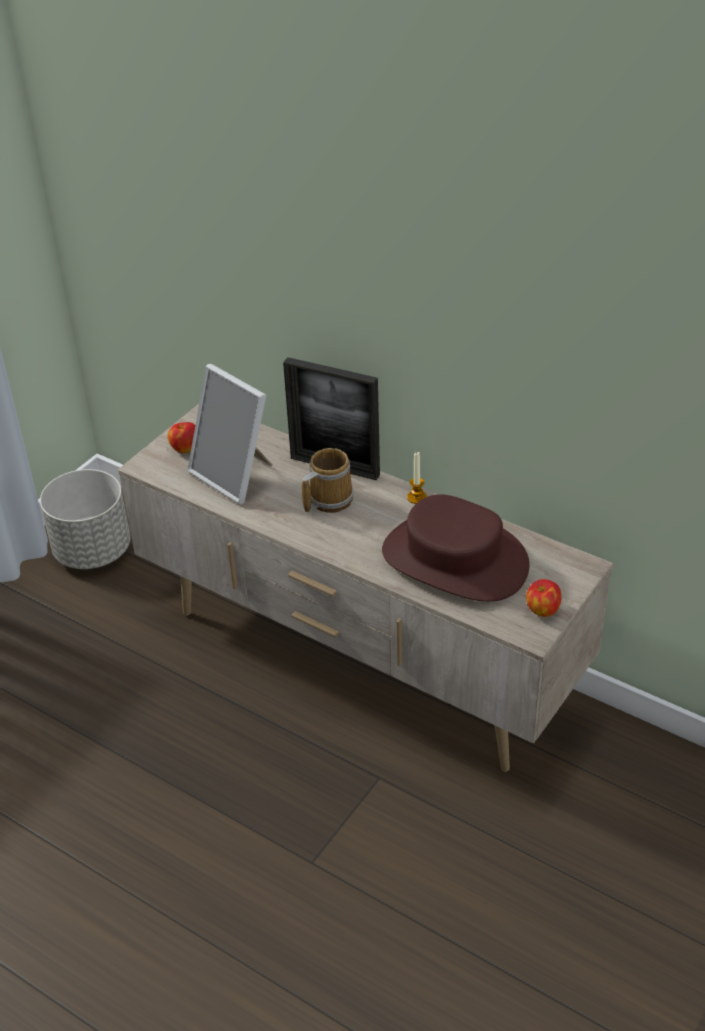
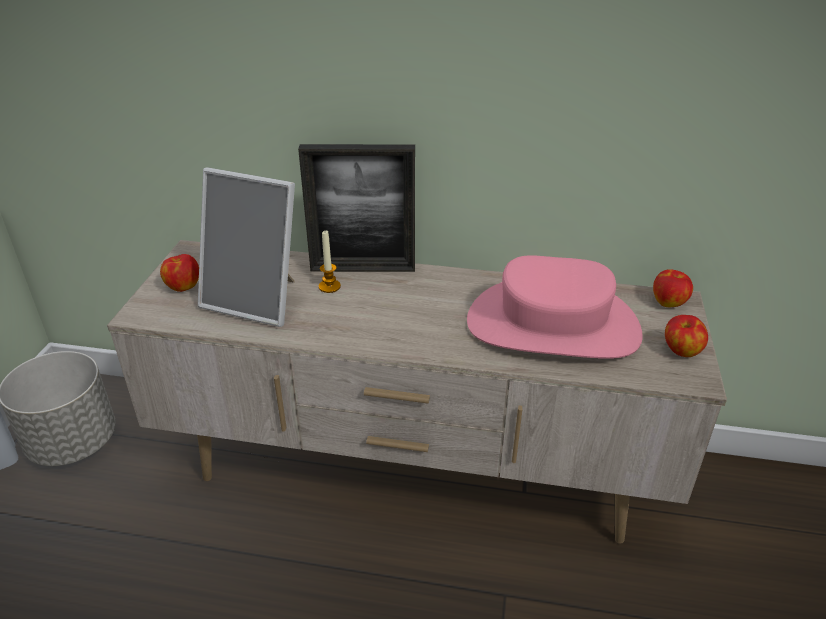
camera: 25 degrees left, 5 degrees down
mug [302,448,354,513] -> none
brown hat [382,494,529,602] -> pink hat [467,255,643,359]
candle [407,452,427,504] -> candle moved to [319,231,341,293]
none -> apple [653,269,693,307]

